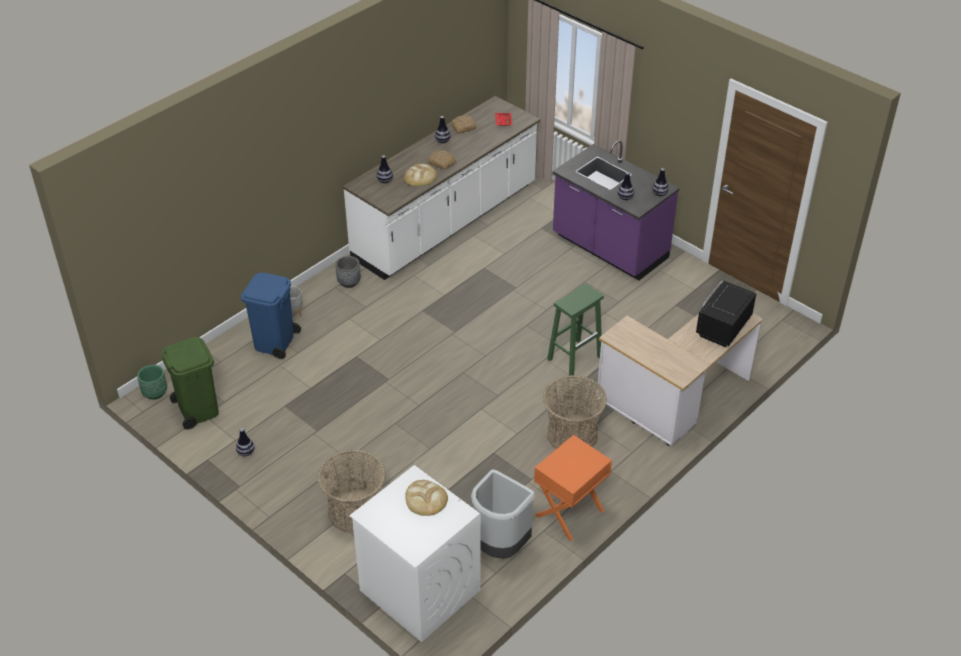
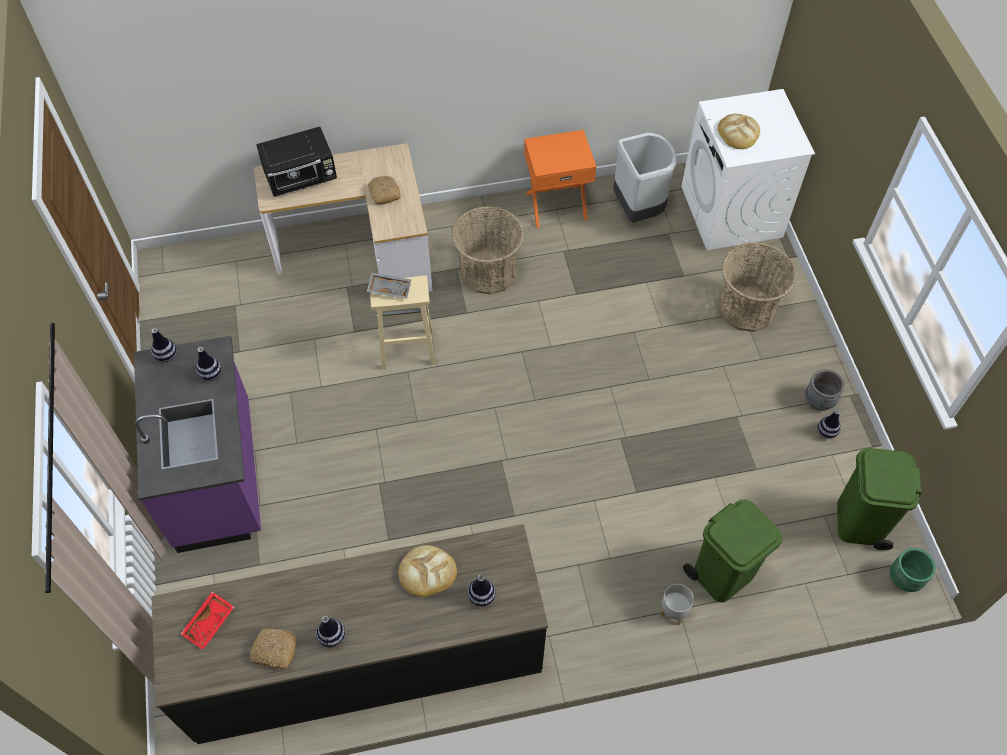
camera: 145 degrees left, 15 degrees up
blue trash can [241,273,301,359] -> green trash can [683,500,782,603]
grey planter [335,256,361,288] -> grey planter moved to [805,369,845,410]
white counter [343,96,541,280] -> black counter [151,524,548,744]
bread [428,150,456,170] -> bread moved to [368,176,400,205]
green stool [547,283,604,375] -> beige stool [370,275,436,370]
none -> grey tray [367,272,411,299]

